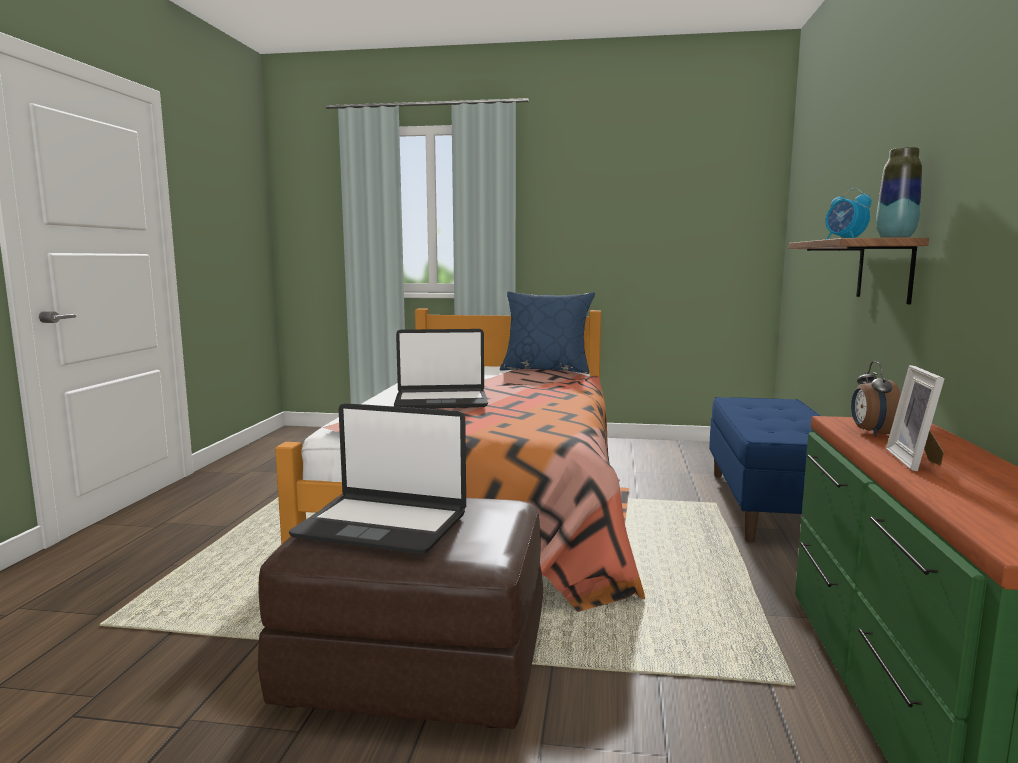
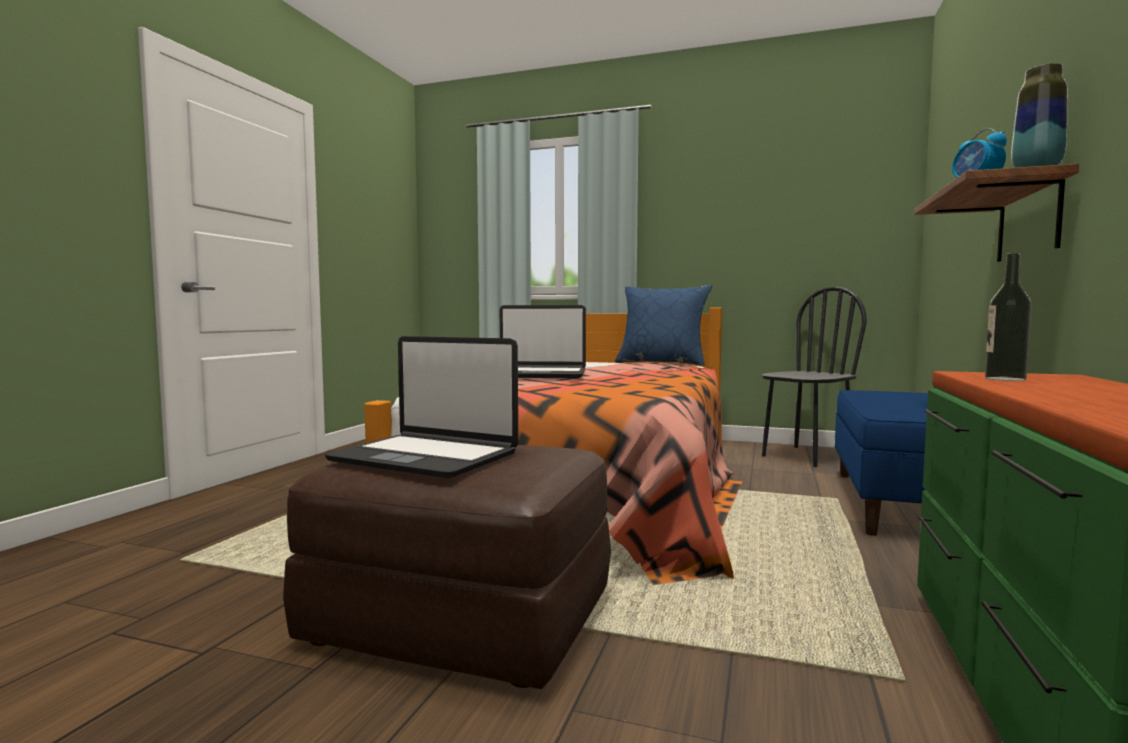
camera: 10 degrees right, 5 degrees down
alarm clock [851,361,901,437] -> bottle [985,253,1032,381]
picture frame [886,365,945,472] -> none
none -> black chair [762,286,867,467]

